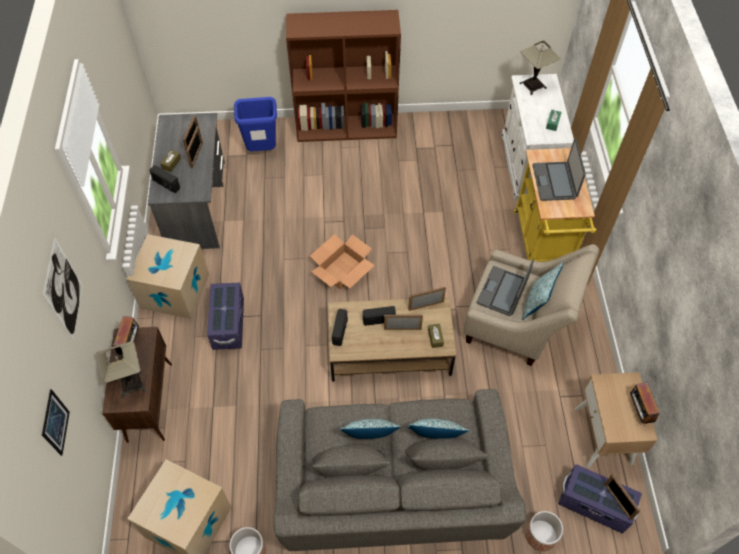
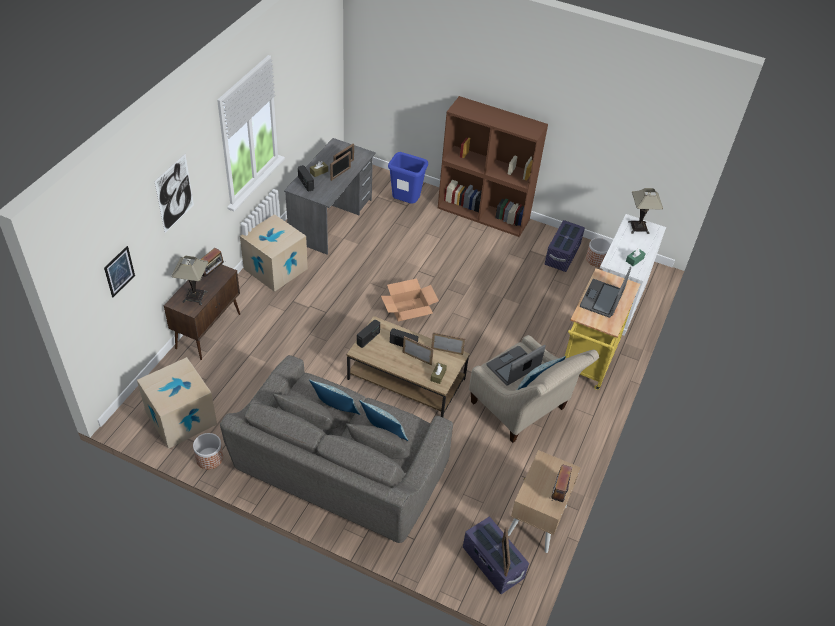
camera: 25 degrees right, 10 degrees down
purple storage box [207,283,244,350] -> purple storage box moved to [545,220,585,272]
planter [525,511,563,551] -> planter moved to [586,238,611,267]

